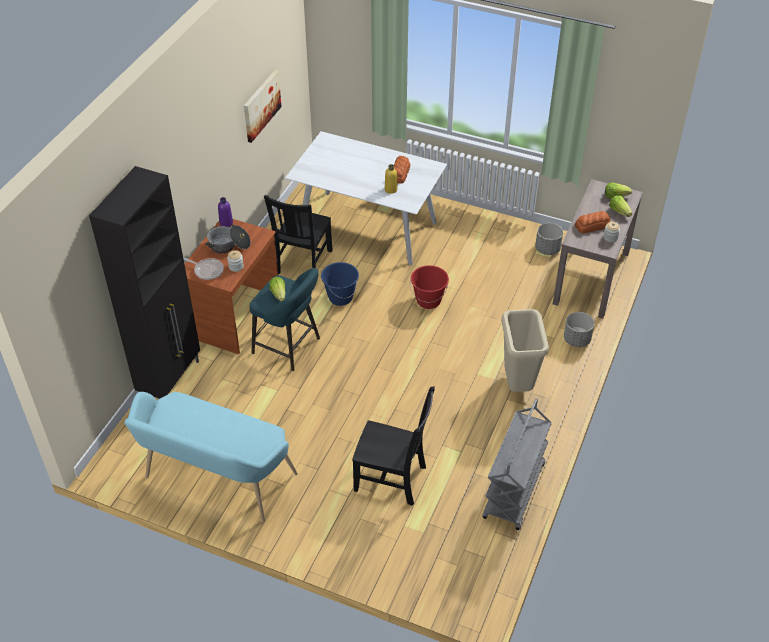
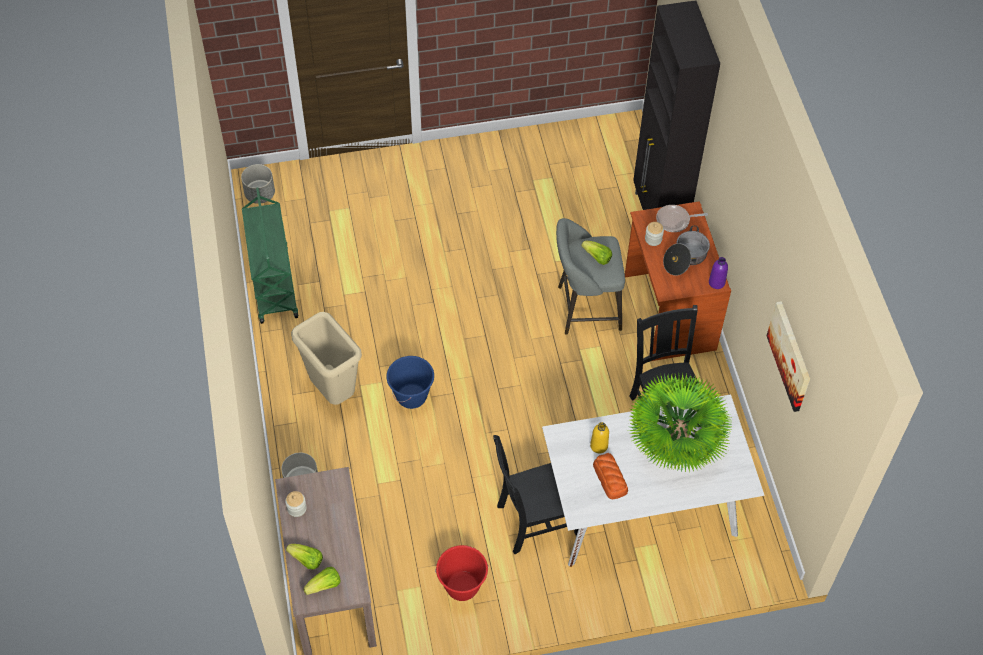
camera: 145 degrees right, 10 degrees up
turquoise bench [125,392,298,522] -> none
turquoise stool [250,268,320,371] -> grey stool [556,218,625,335]
blue bucket [321,262,359,306] -> blue bucket moved to [386,356,434,409]
black chair [352,386,435,506] -> black chair moved to [493,435,578,554]
red bucket [410,265,449,309] -> red bucket moved to [435,545,489,601]
grey cart [483,399,552,530] -> green cart [242,188,298,324]
grey planter [535,223,563,255] -> grey planter moved to [241,164,275,204]
bread [575,211,611,233] -> none
none -> potted plant [628,374,733,473]

